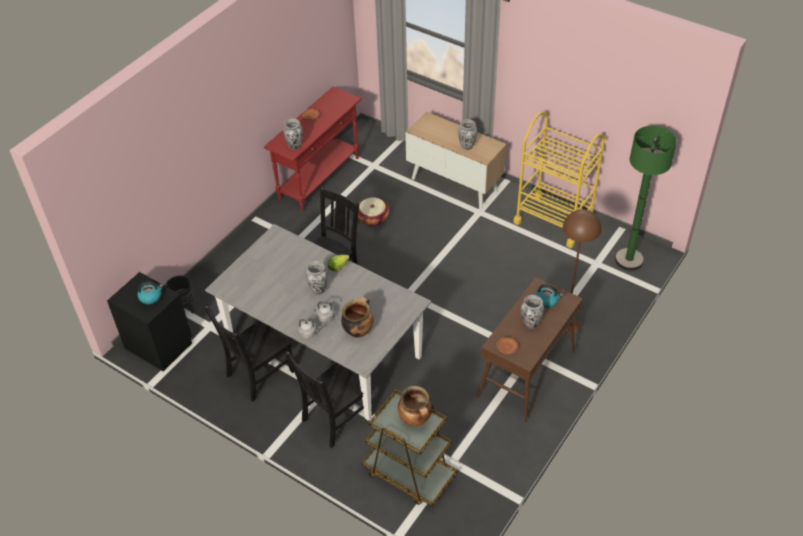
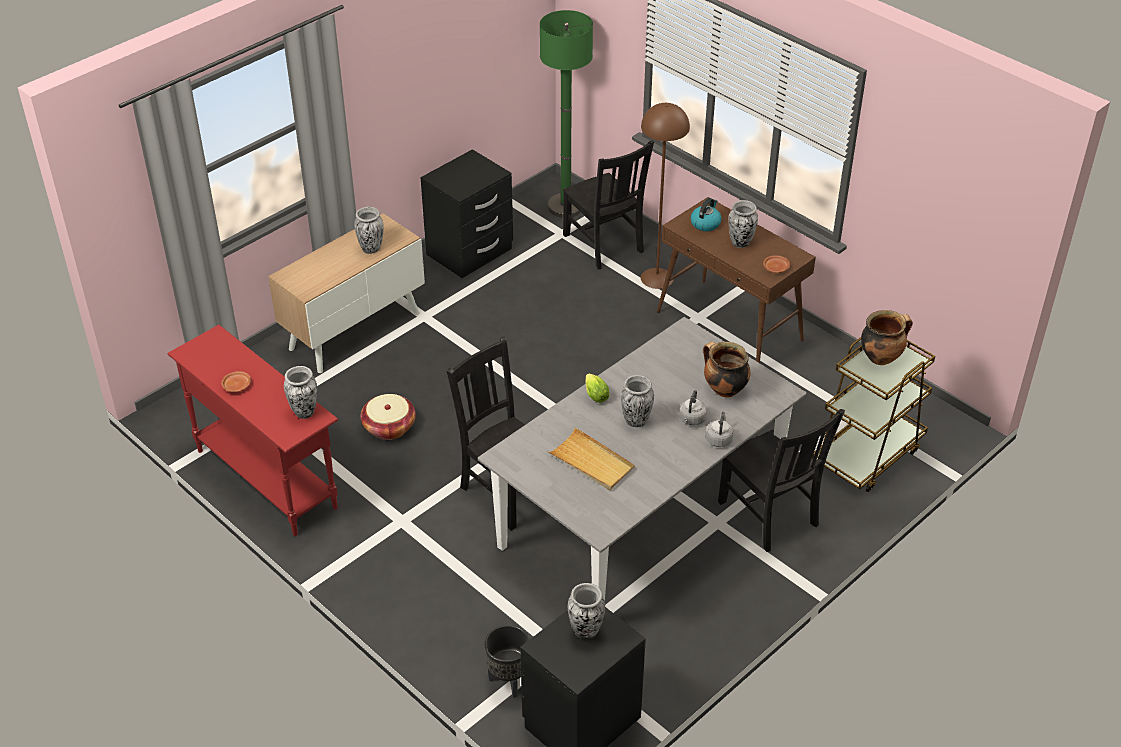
camera: 80 degrees left, 5 degrees down
kettle [137,281,163,304] -> vase [568,583,605,639]
black chair [204,306,294,402] -> black chair moved to [563,140,654,270]
yellow cart [513,112,605,248] -> black nightstand [421,149,513,278]
none -> beige tray [547,427,635,490]

